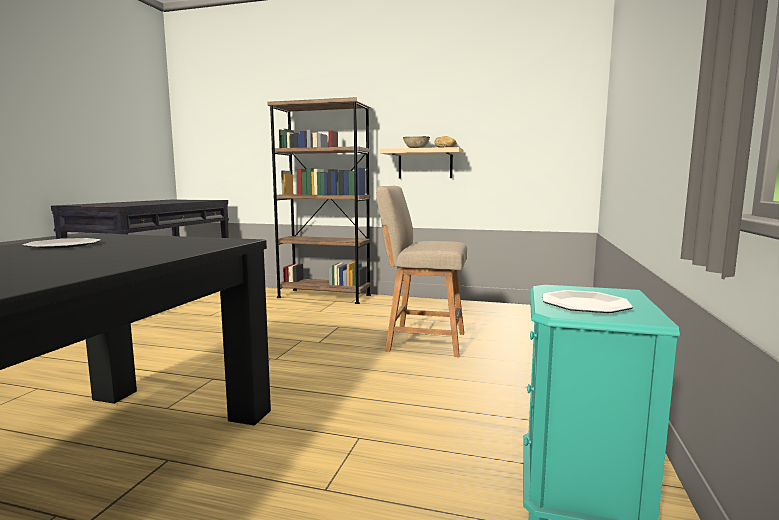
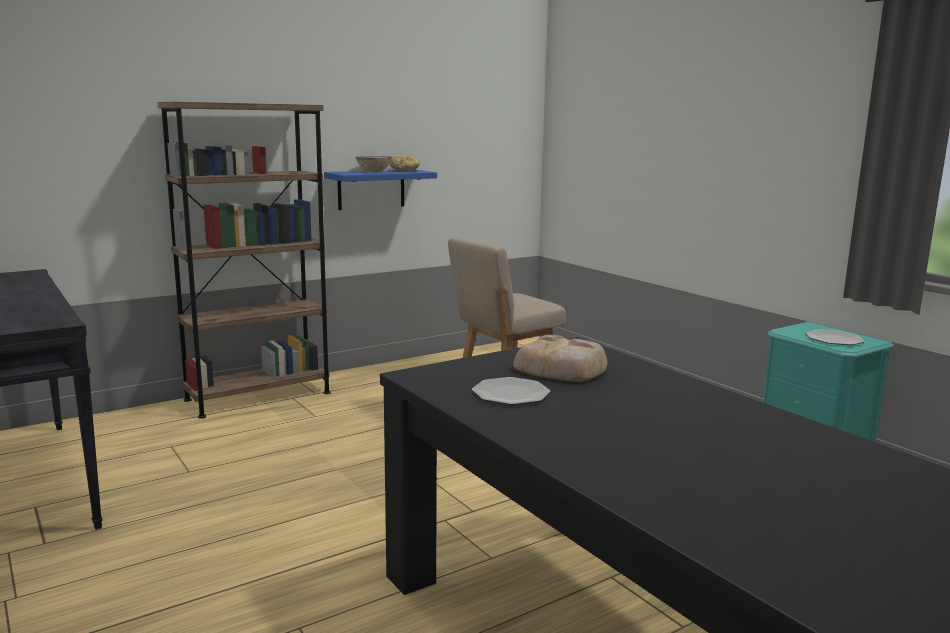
camera: 50 degrees left, 5 degrees up
beige shelf [380,147,464,178] -> blue shelf [324,170,437,210]
none -> bread [513,335,607,382]

